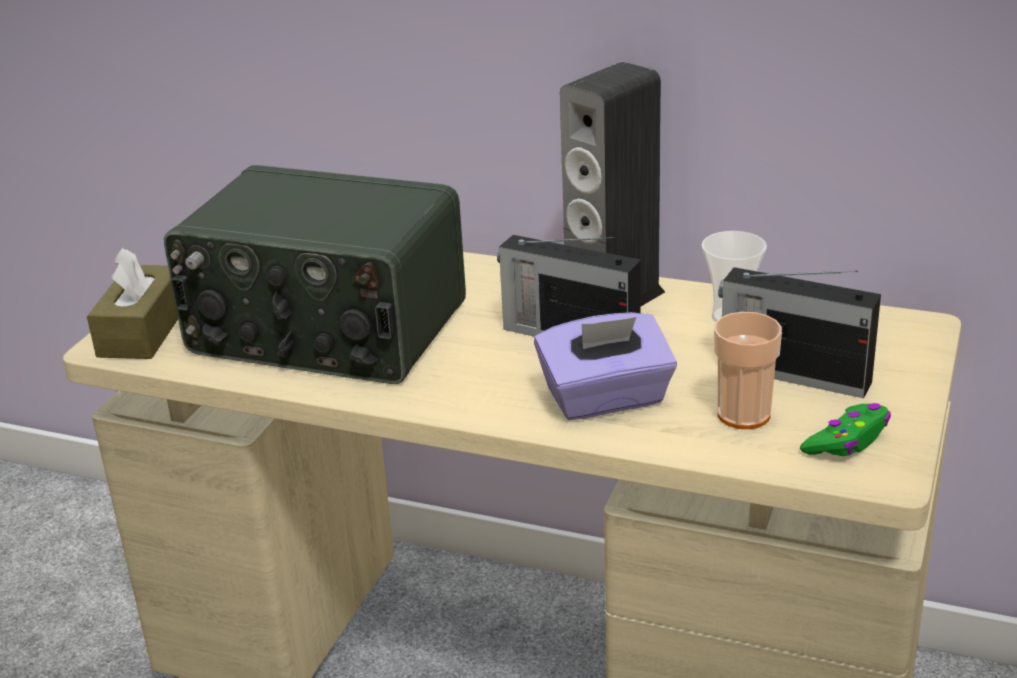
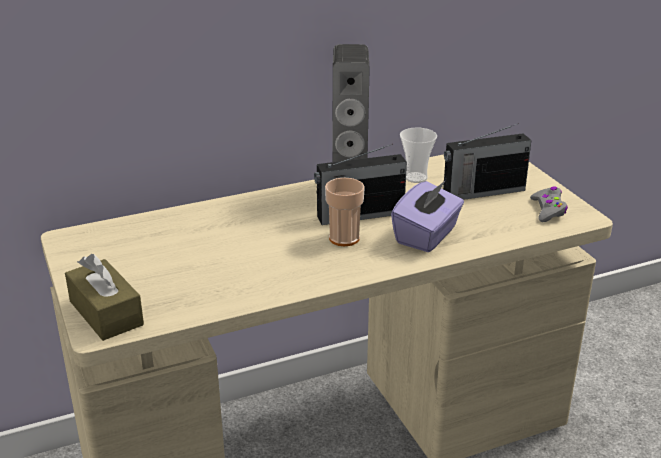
camera: 45 degrees left, 0 degrees up
radio [164,165,466,384] -> none
cup [714,312,782,429] -> cup moved to [325,178,365,246]
green game controller [800,403,891,456] -> grey game controller [530,186,568,222]

